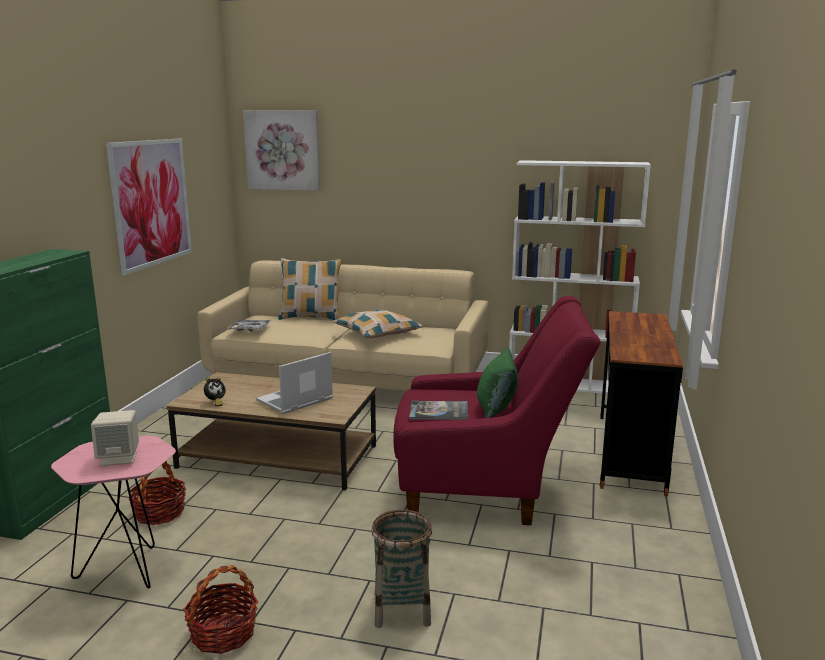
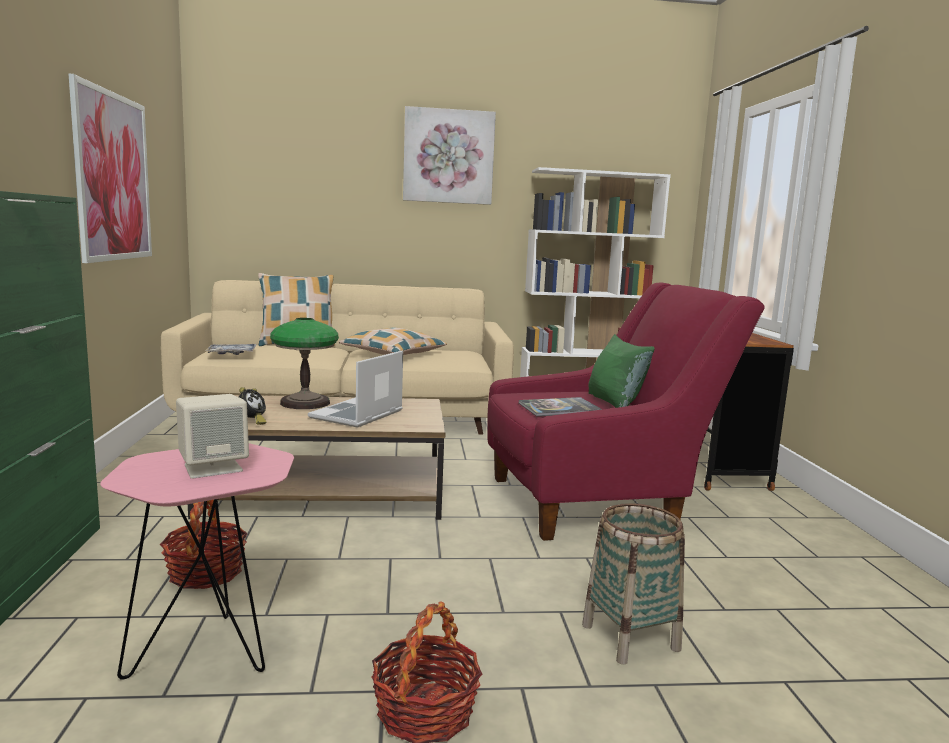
camera: 20 degrees left, 5 degrees down
picture [243,110,320,191] -> picture moved to [403,106,496,205]
none -> table lamp [270,318,339,409]

